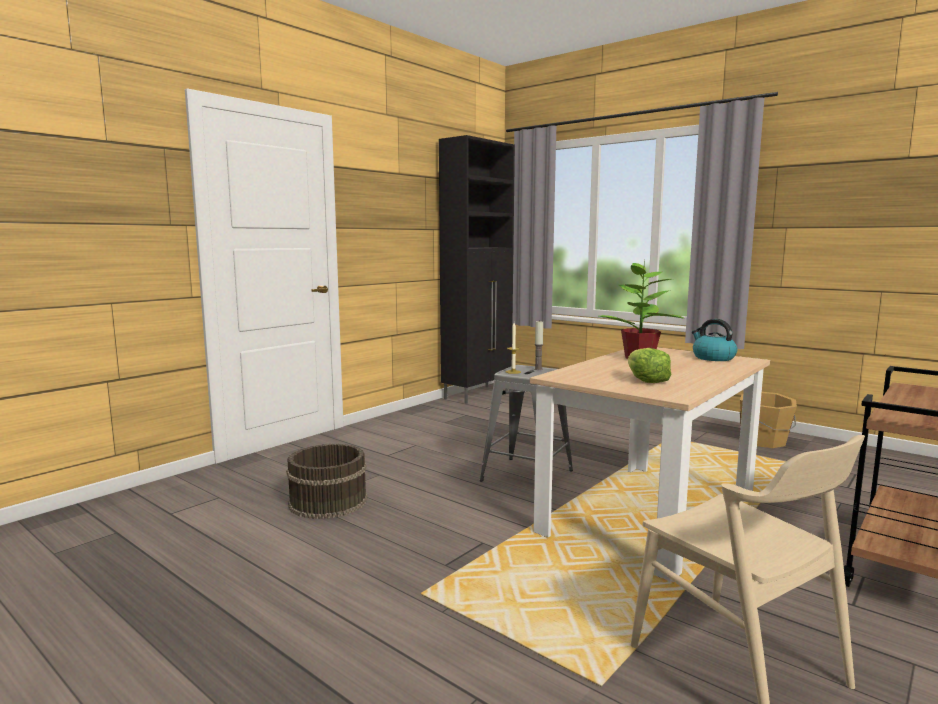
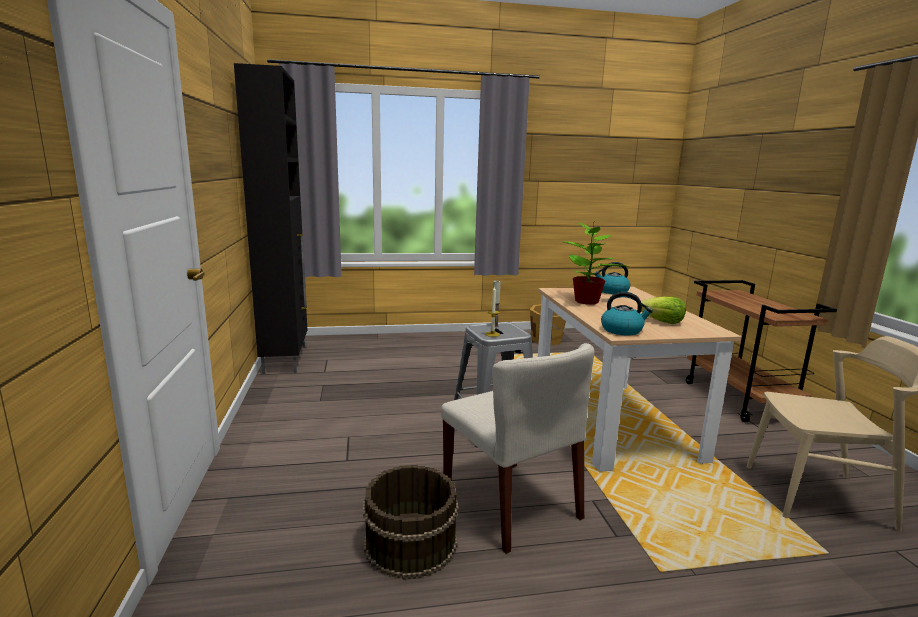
camera: 50 degrees left, 5 degrees up
none -> beige chair [441,343,594,554]
none -> kettle [601,292,653,335]

